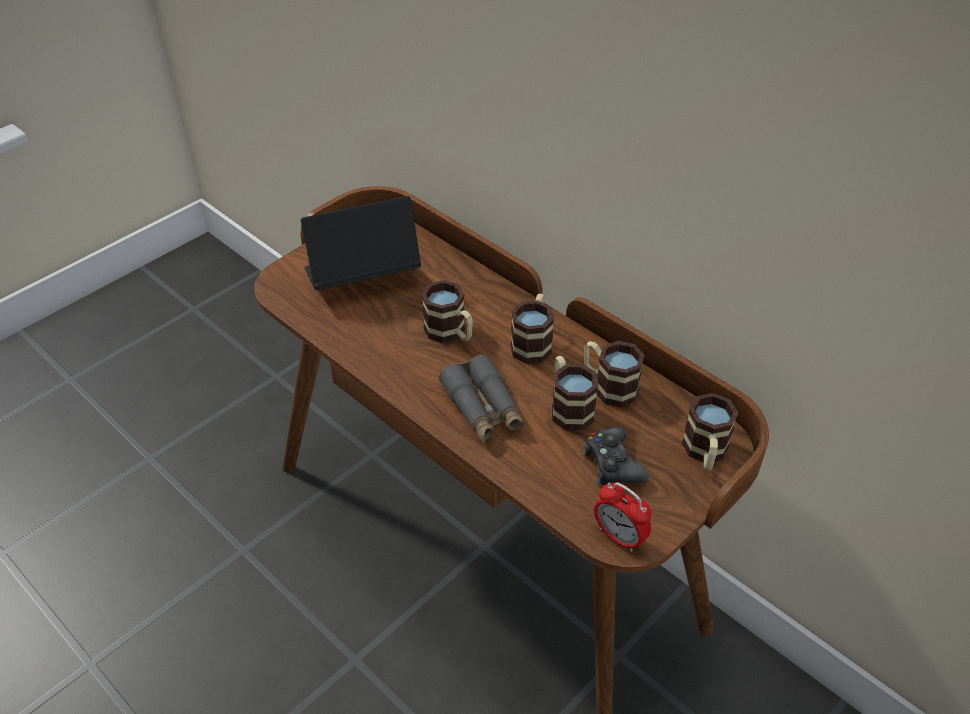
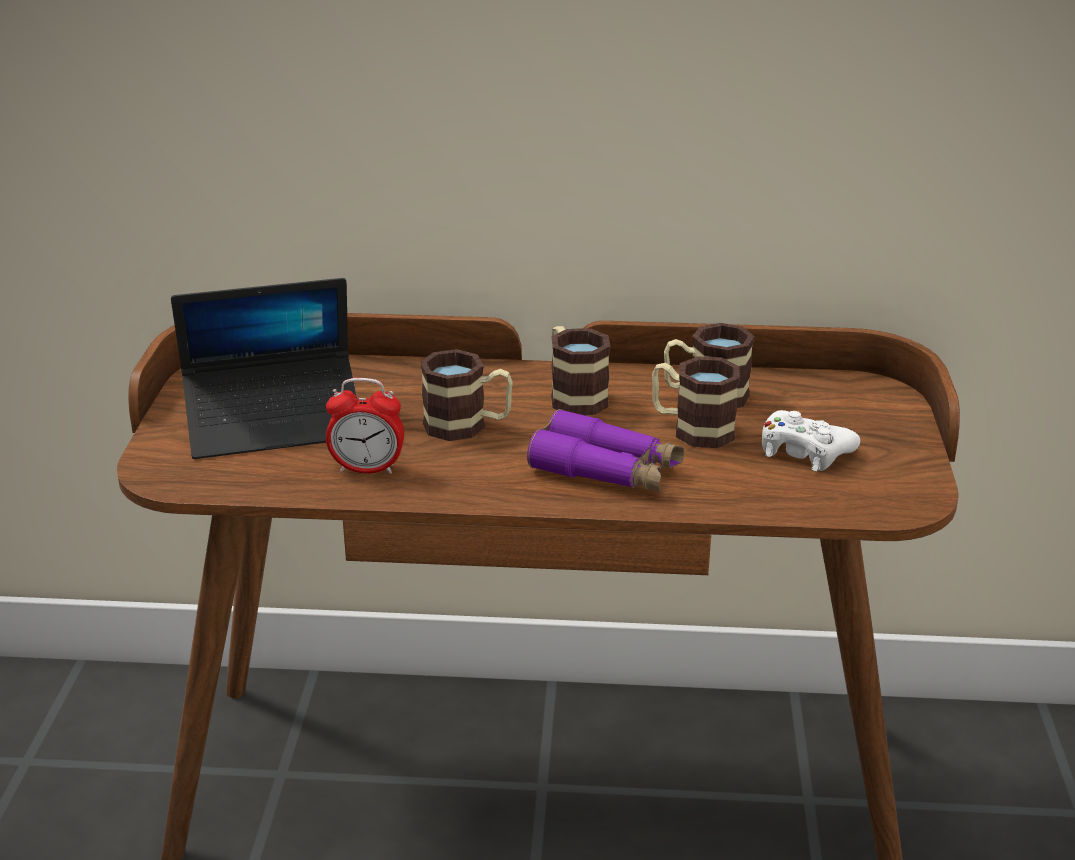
camera: 40 degrees left, 15 degrees down
laptop [301,196,421,290] -> laptop turned 135 degrees counterclockwise [171,278,357,459]
grey binoculars [439,355,525,443] -> purple binoculars [527,409,684,491]
black game controller [582,427,649,485] -> white game controller [762,410,860,472]
alarm clock [594,483,652,552] -> alarm clock moved to [326,378,404,474]
mug [682,393,738,470] -> none

